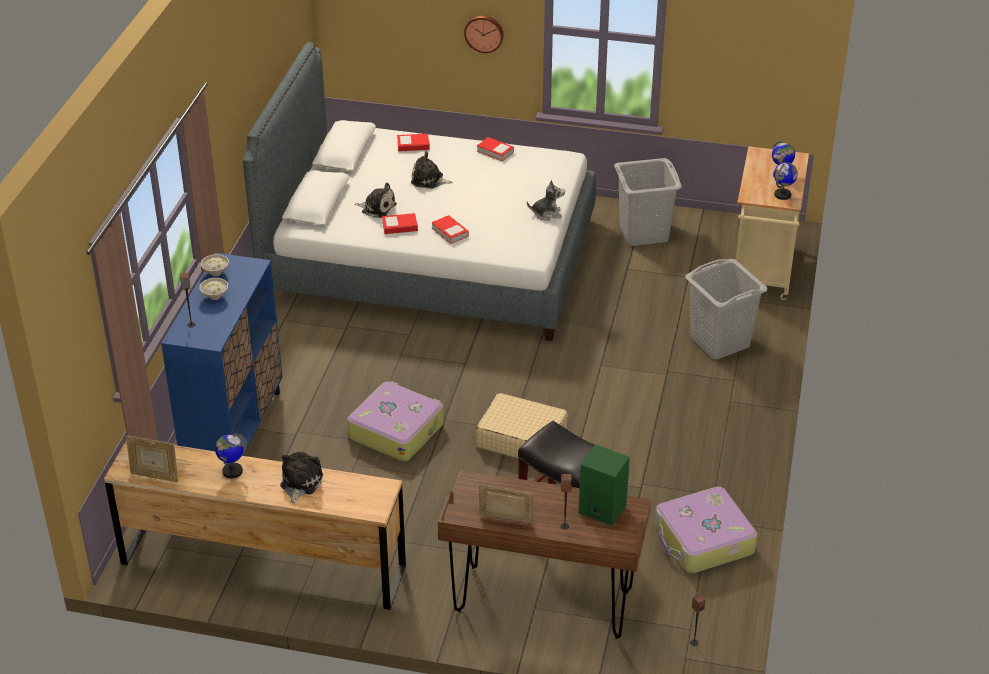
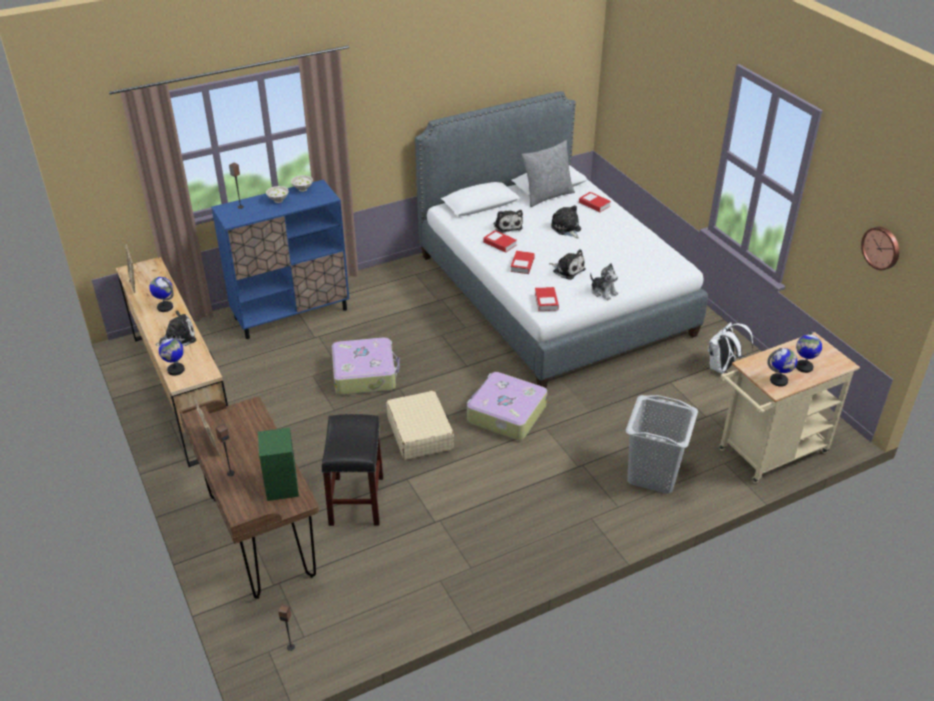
camera: 50 degrees right, 0 degrees up
wall clock [464,16,504,53] -> wall clock moved to [861,227,899,270]
book [477,137,514,161] -> book moved to [535,287,559,311]
grey laundry basket [614,158,682,246] -> white backpack [708,322,753,374]
suitcase [655,486,757,573] -> suitcase moved to [467,372,547,440]
none -> globe [159,336,185,376]
none -> grey pillow [522,140,575,207]
none -> plush toy [549,249,586,280]

